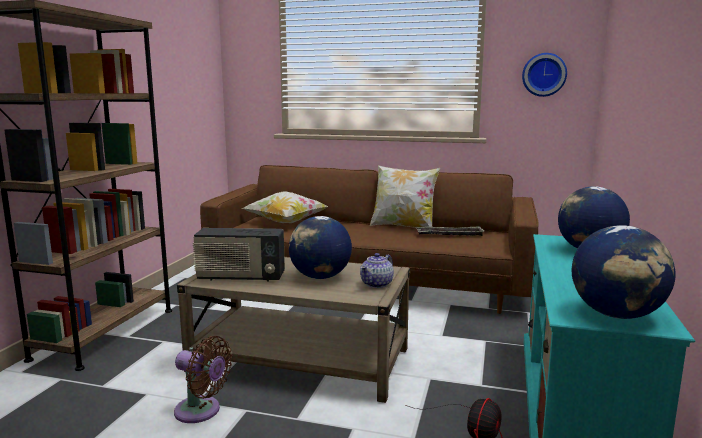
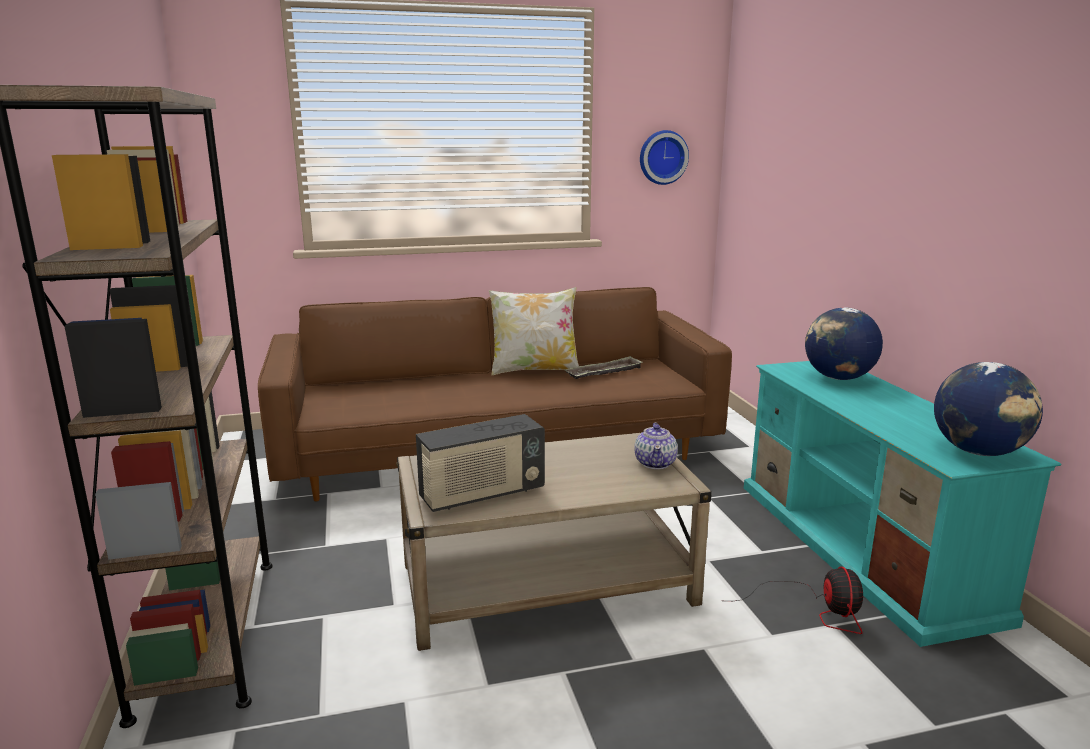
camera: 30 degrees left, 5 degrees up
brown fan [174,336,232,423] -> none
pillow [243,191,329,223] -> none
globe [289,216,352,279] -> none

